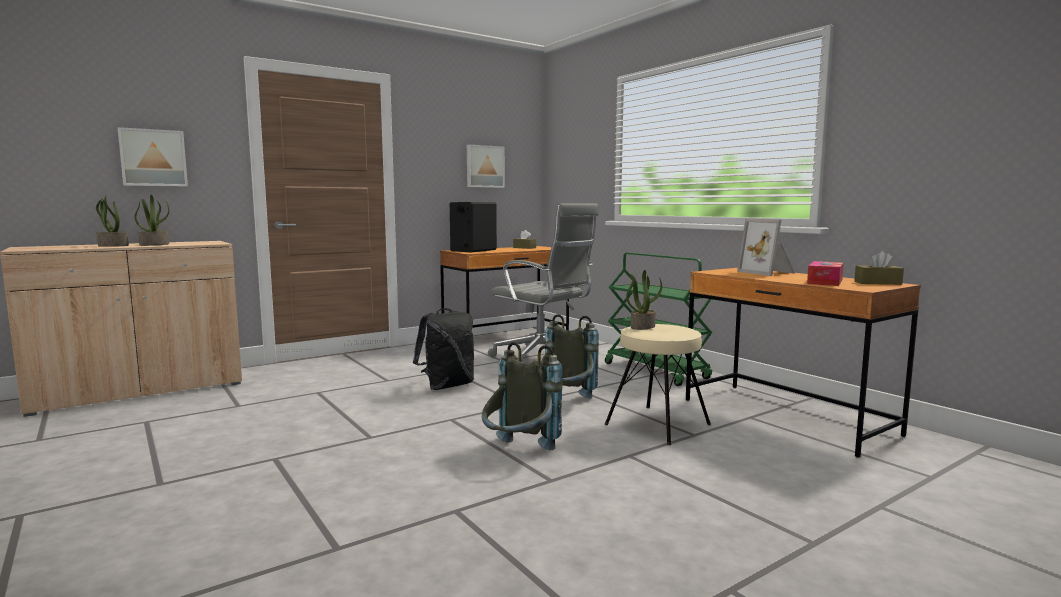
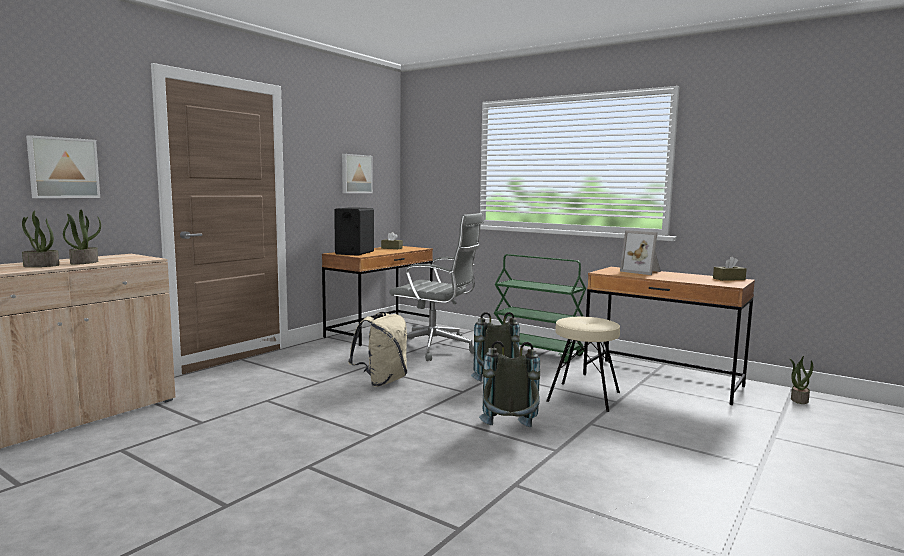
camera: 20 degrees left, 0 degrees up
black backpack [413,308,474,390] -> beige backpack [348,312,407,387]
potted plant [626,270,662,330] -> potted plant moved to [790,356,813,404]
tissue box [807,261,844,286] -> none

